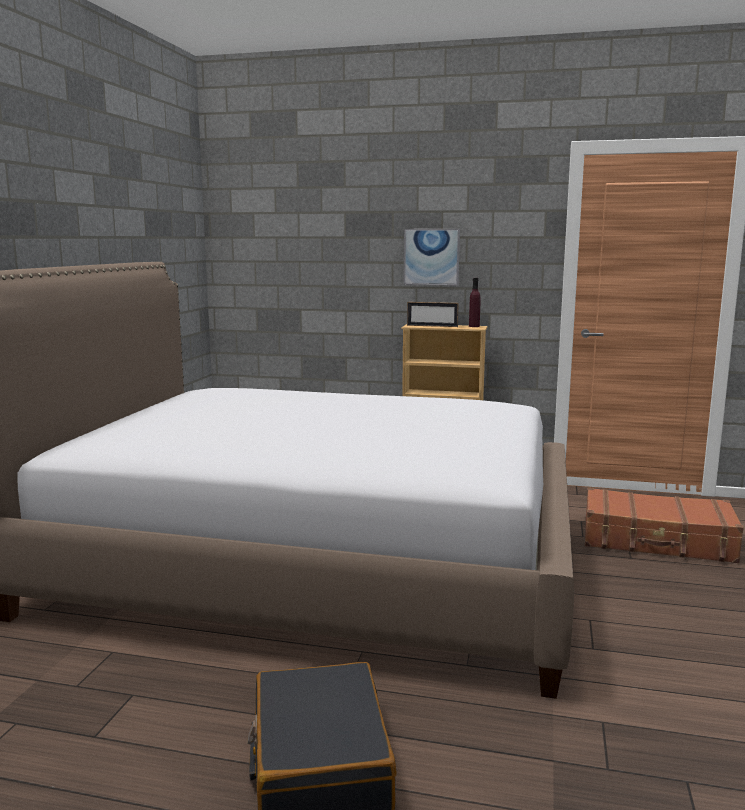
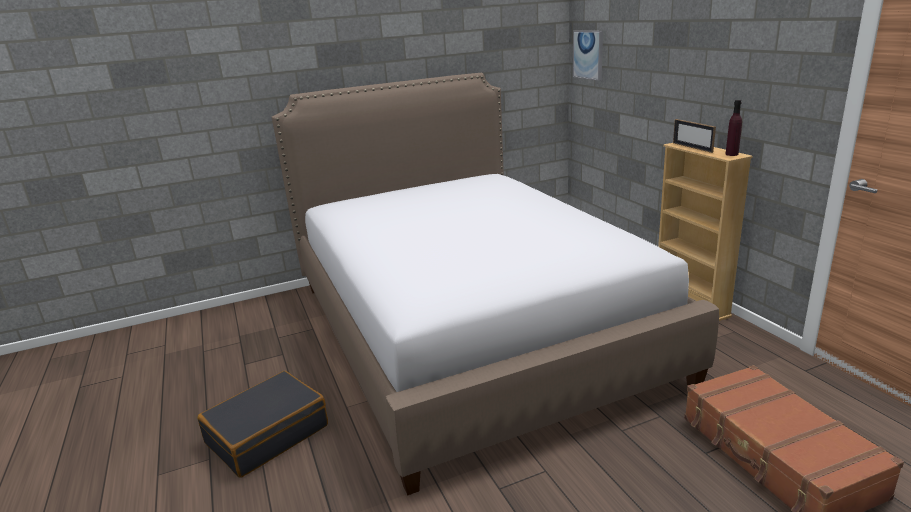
camera: 55 degrees right, 10 degrees up
picture [404,229,460,286] -> picture moved to [573,31,603,81]

